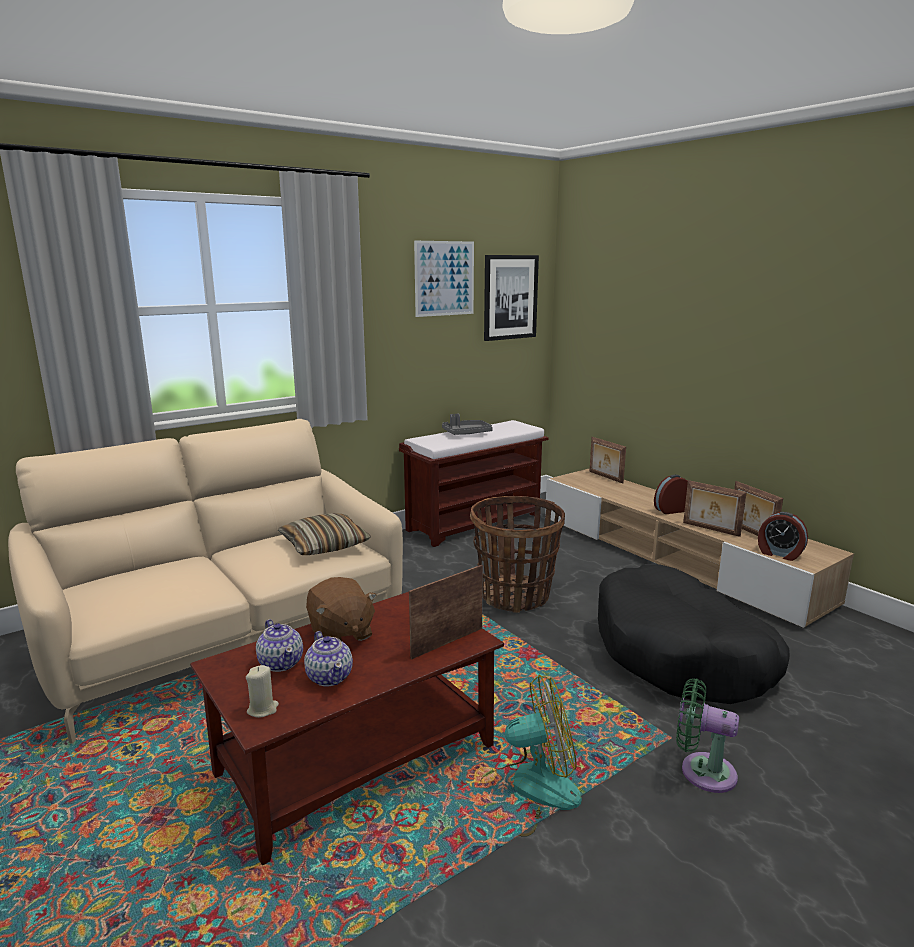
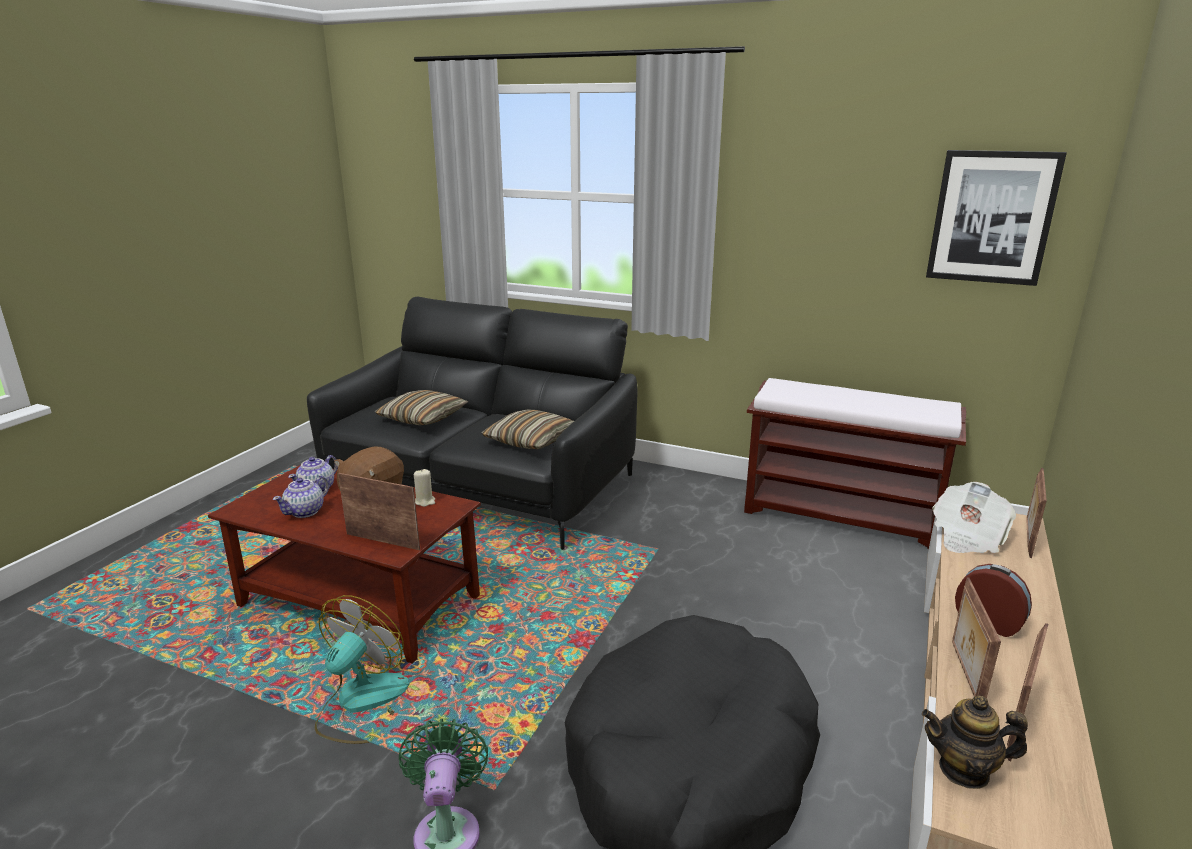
camera: 60 degrees right, 5 degrees up
beige sofa [8,419,403,744] -> black sofa [307,297,637,550]
beige candle [246,665,279,718] -> beige candle moved to [414,469,435,507]
picture [414,241,474,317] -> none
grey tray [442,414,493,435] -> none
basket [470,496,565,613] -> none
fan [480,675,582,837] -> fan turned 120 degrees counterclockwise [315,595,410,744]
alarm clock [758,512,808,561] -> teapot [922,695,1028,789]
none -> pillow [375,390,469,425]
none -> newspaper [932,482,1016,553]

